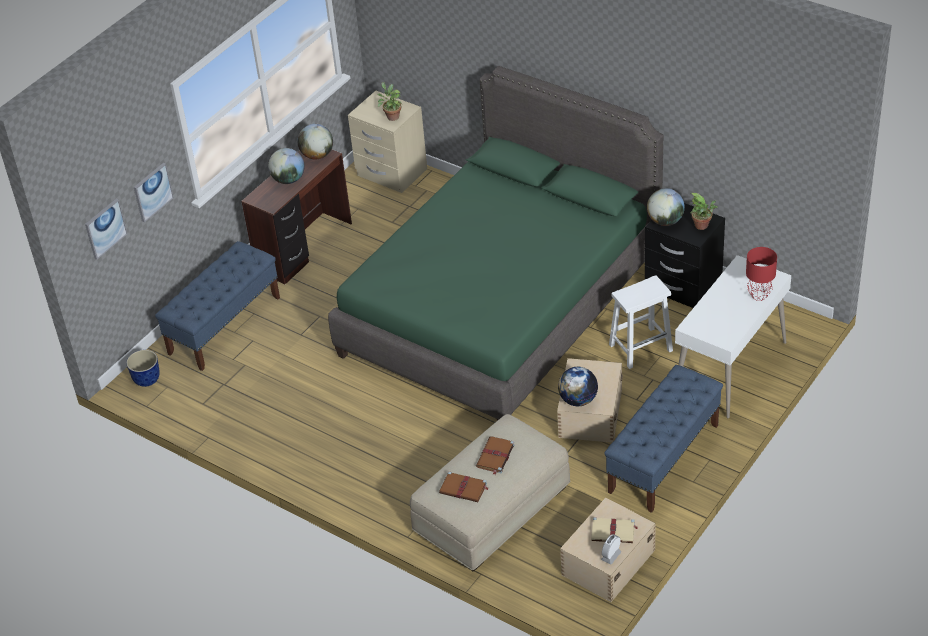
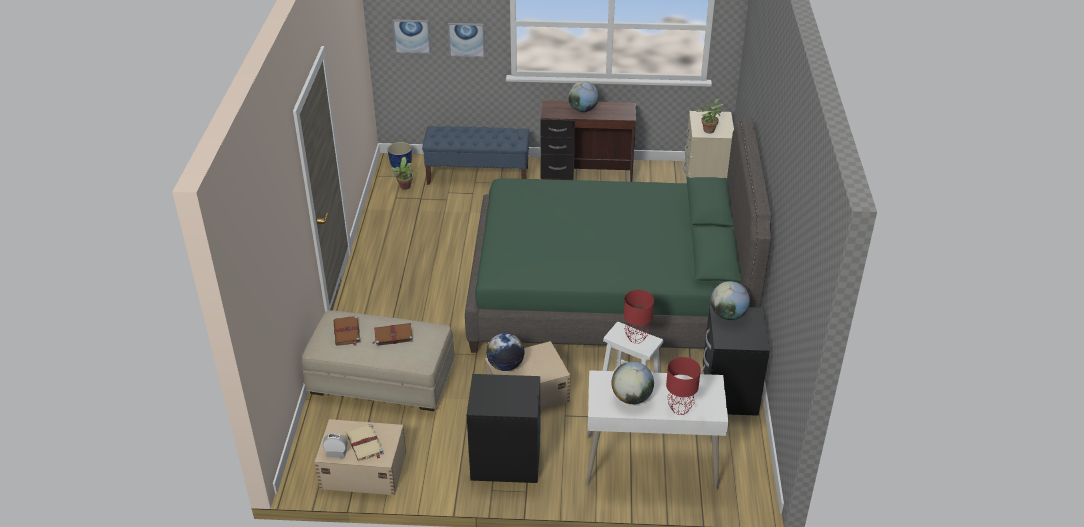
camera: 55 degrees right, 5 degrees down
globe [297,124,333,160] -> globe moved to [612,362,654,404]
blue bench [605,365,723,513] -> black nightstand [467,374,540,483]
potted plant [690,193,718,230] -> potted plant moved to [390,157,416,190]
none -> red table lamp [624,290,654,344]

